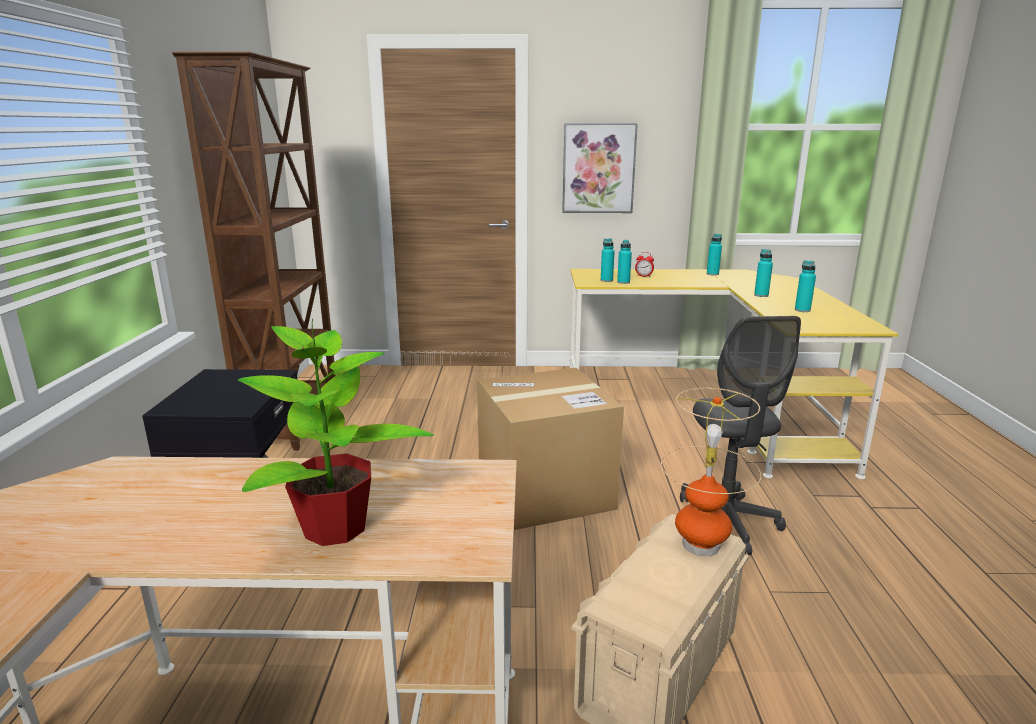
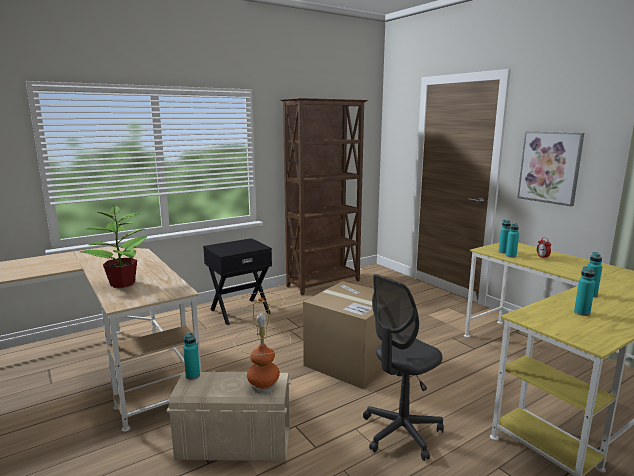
camera: 55 degrees right, 5 degrees down
turquoise bottle [707,234,722,276] -> turquoise bottle moved to [183,333,200,380]

